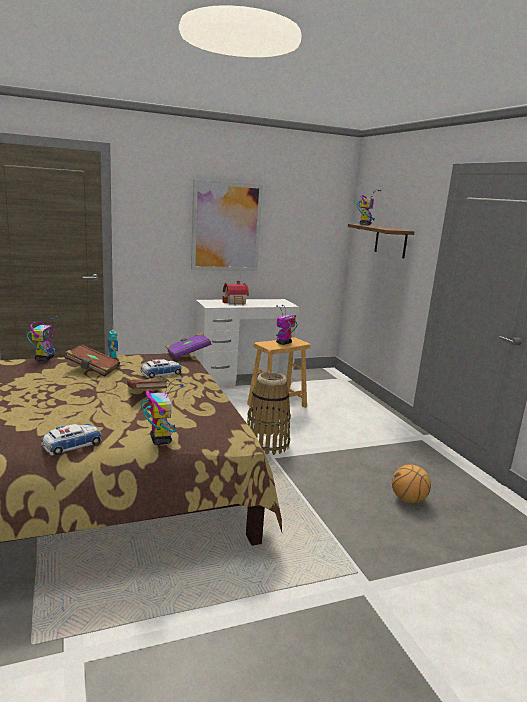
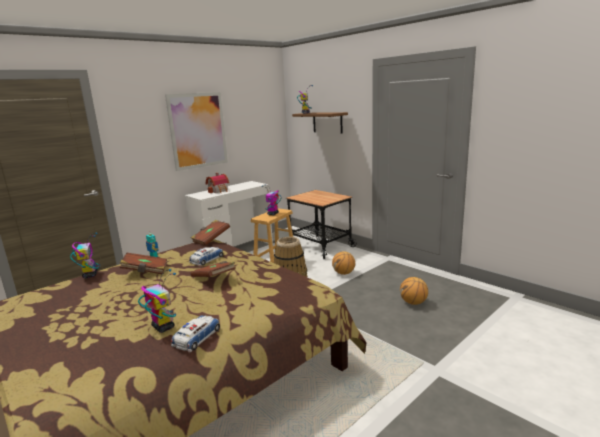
camera: 20 degrees left, 0 degrees up
toy robot [141,379,183,445] -> toy robot moved to [138,269,176,333]
purple book [166,333,211,359] -> brown book [191,220,230,246]
none -> cart [286,190,357,259]
none -> basketball [332,251,355,275]

